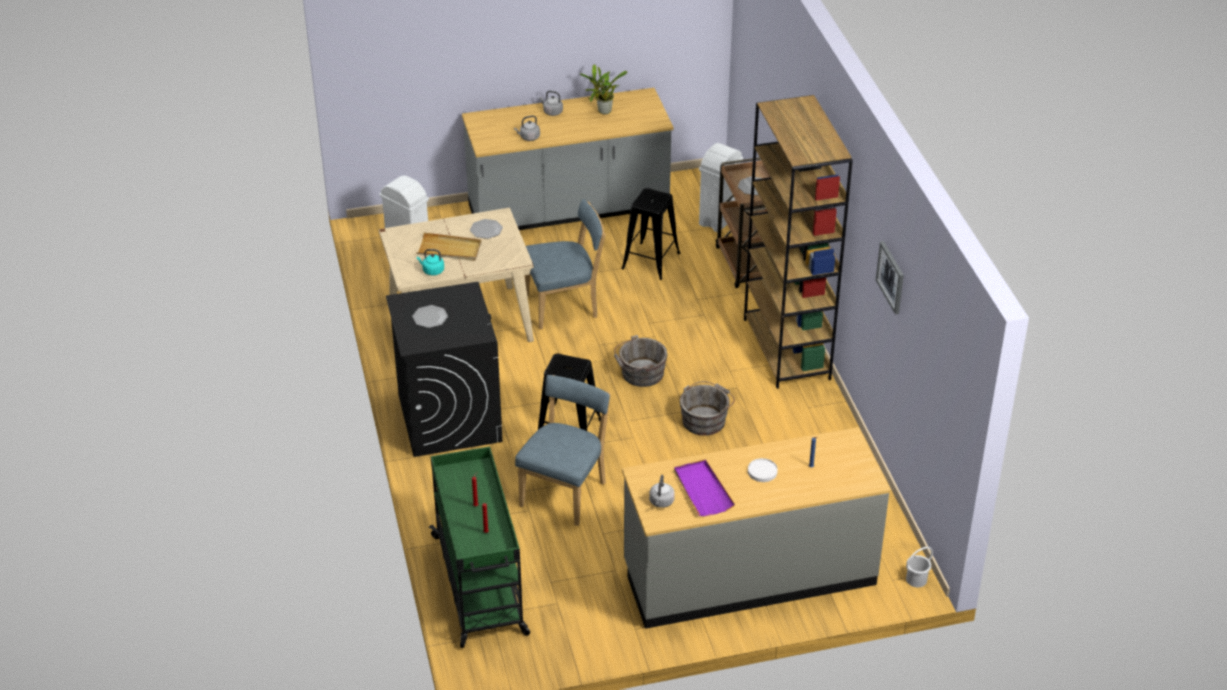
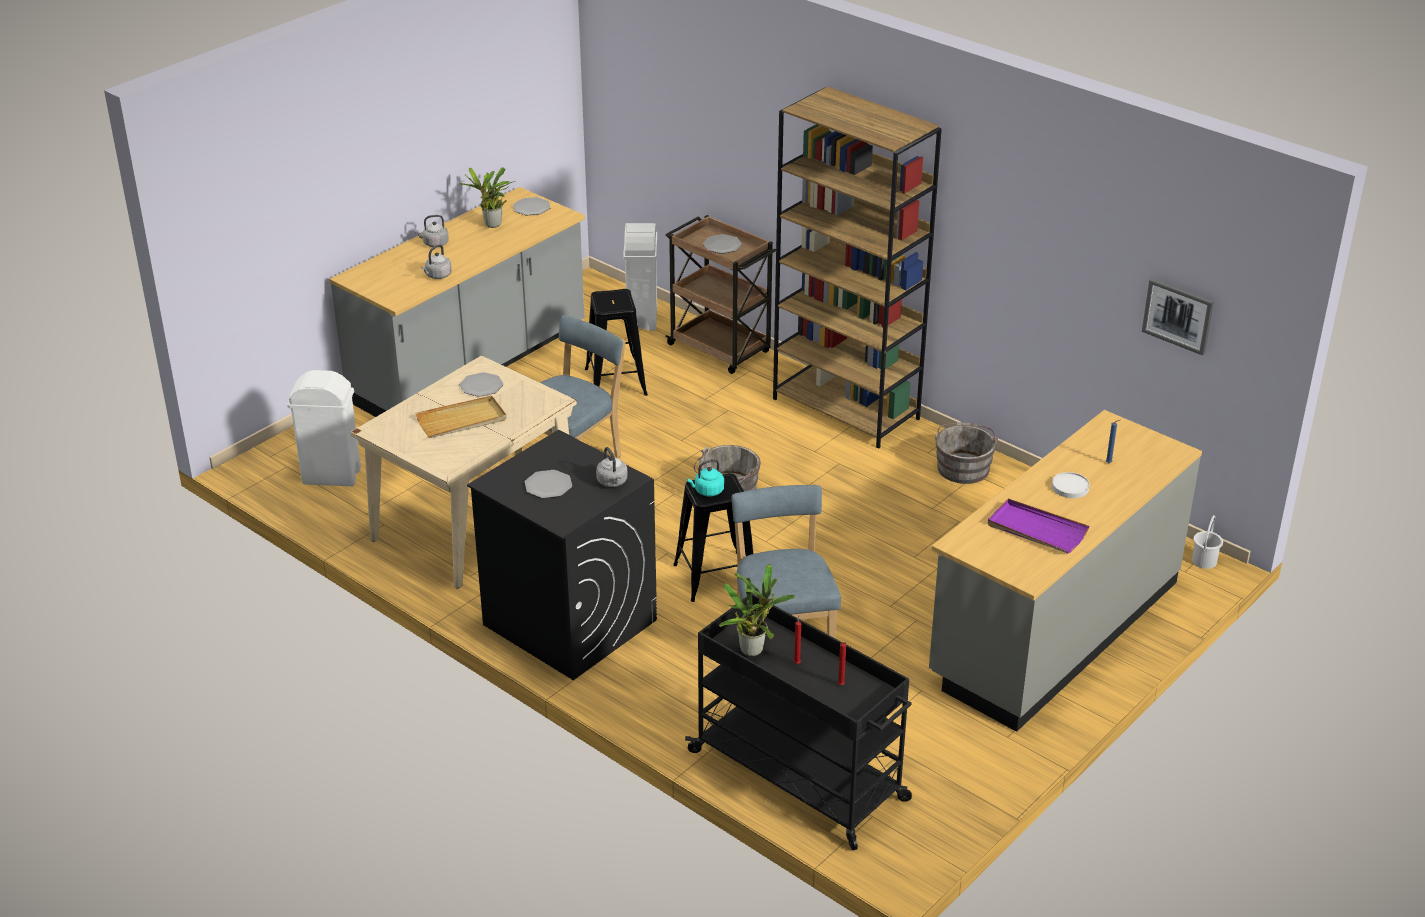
camera: 35 degrees left, 5 degrees down
turquoise kettle [417,249,444,276] -> turquoise kettle moved to [687,459,724,496]
green cart [429,446,530,648] -> black cart [685,594,912,850]
grey kettle [649,475,675,508] -> grey kettle moved to [596,447,628,487]
grey bucket [680,381,735,436] -> grey bucket moved to [935,422,998,484]
picture [876,241,904,314] -> picture moved to [1142,278,1214,355]
none -> plate [513,197,550,215]
none -> potted plant [719,564,796,656]

